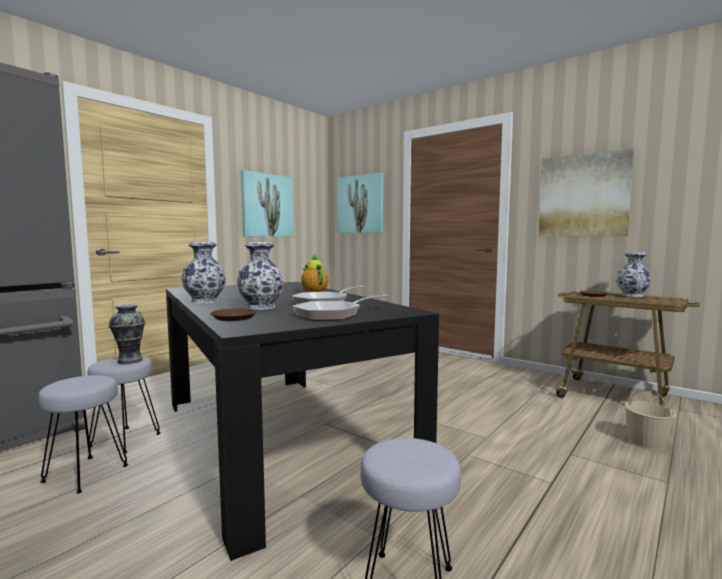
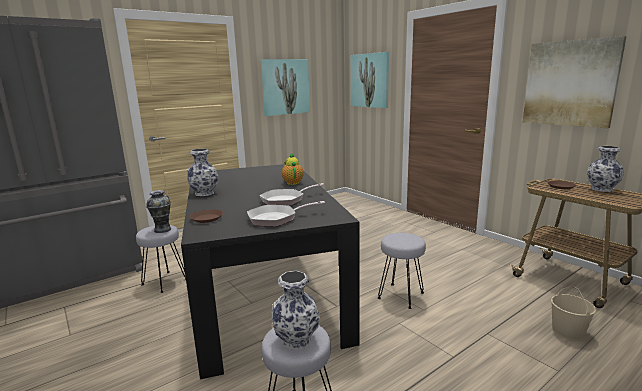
camera: 15 degrees right, 10 degrees up
grey stool [38,375,128,494] -> grey stool moved to [378,233,426,309]
vase [237,242,284,310] -> vase moved to [271,271,320,350]

